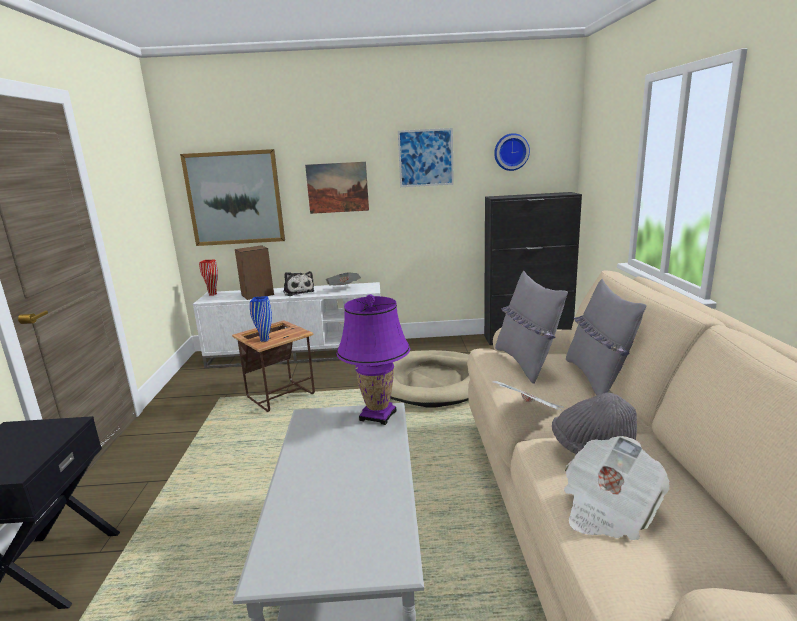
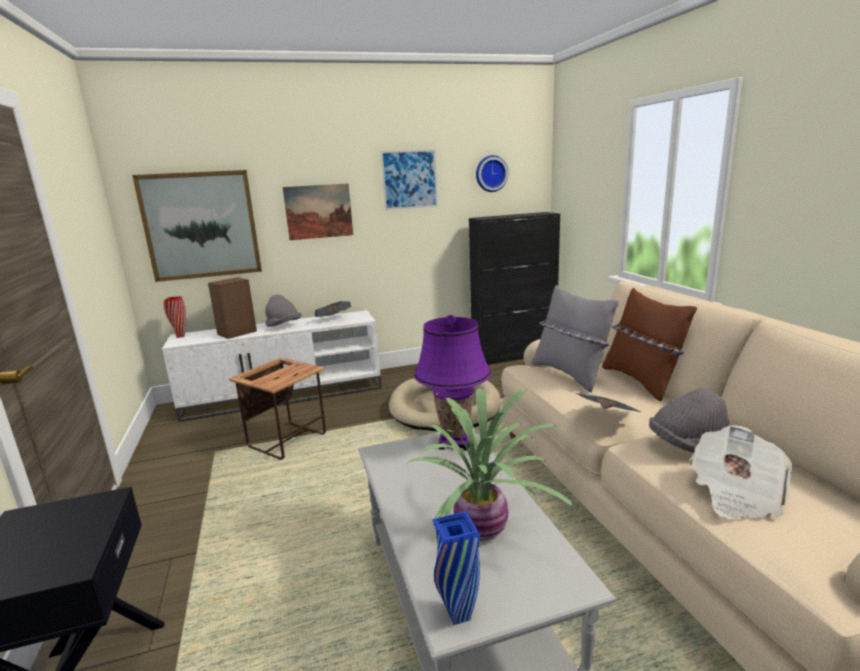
camera: 15 degrees left, 0 degrees up
blue vase [250,296,272,342] -> blue vase moved to [432,511,480,625]
plush toy [283,271,315,296] -> grey hat [265,295,301,327]
grey pillow [566,279,647,395] -> brown pillow [602,288,697,401]
none -> potted plant [408,388,578,541]

